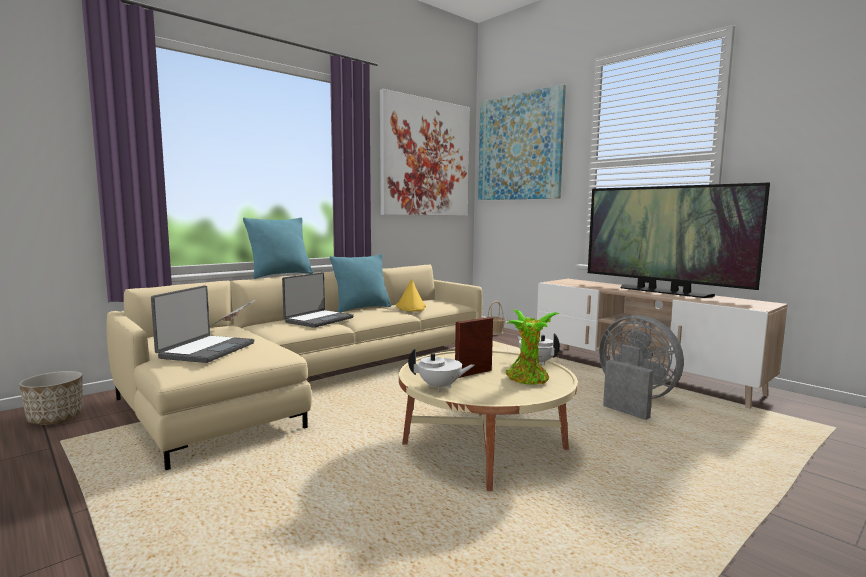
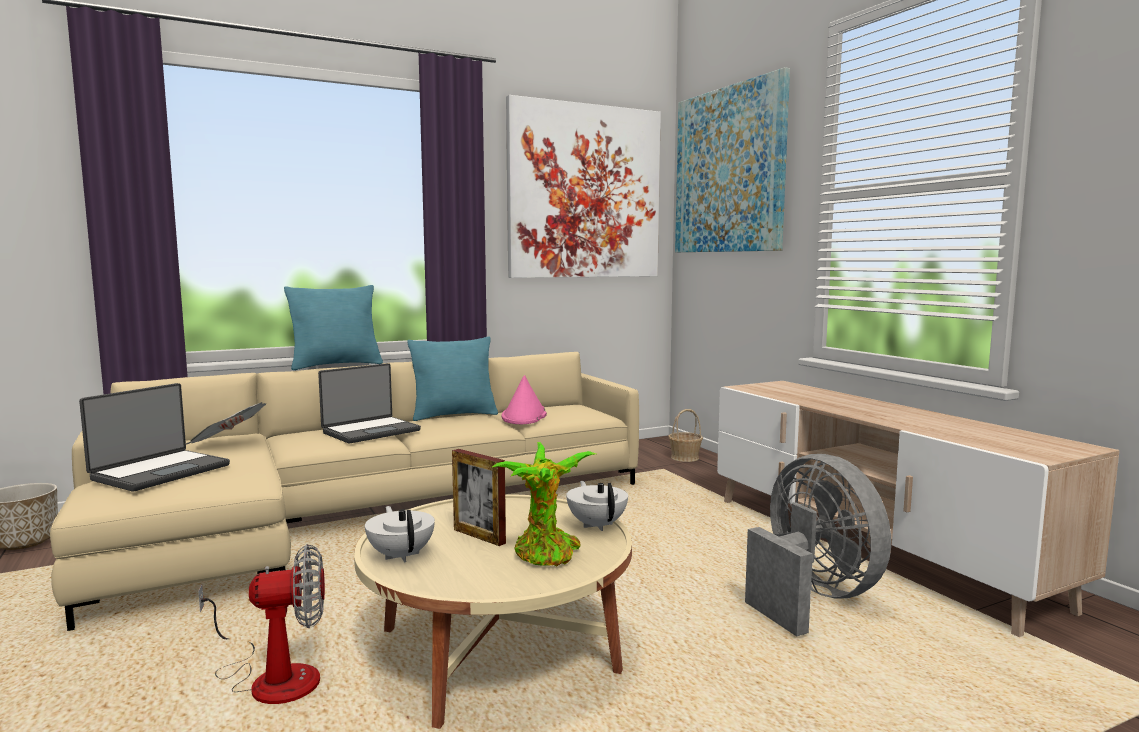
camera: 15 degrees right, 0 degrees up
yellow hat [396,279,426,312] -> pink hat [502,375,547,424]
white teapot [408,348,475,391] -> white teapot turned 135 degrees counterclockwise [365,506,435,562]
picture frame [455,317,493,378] -> picture frame turned 120 degrees counterclockwise [452,449,506,546]
television [588,183,770,298] -> none
none -> fan [198,544,325,704]

